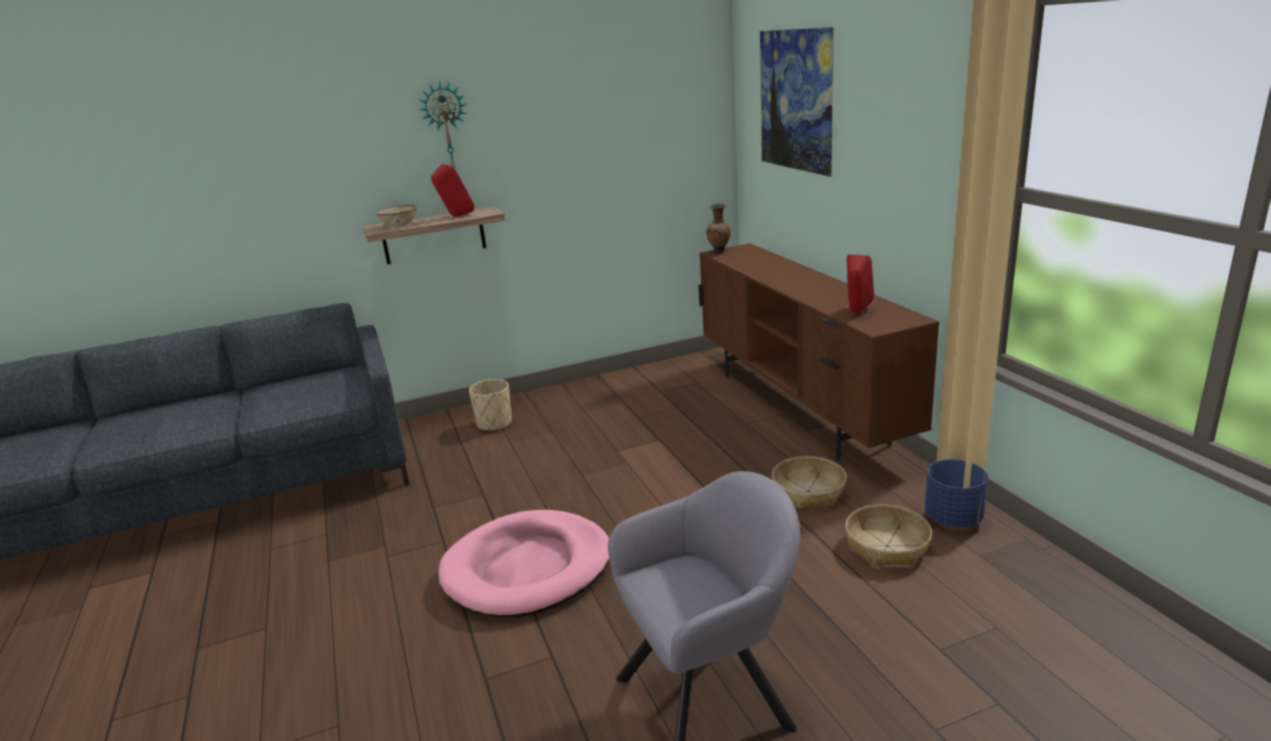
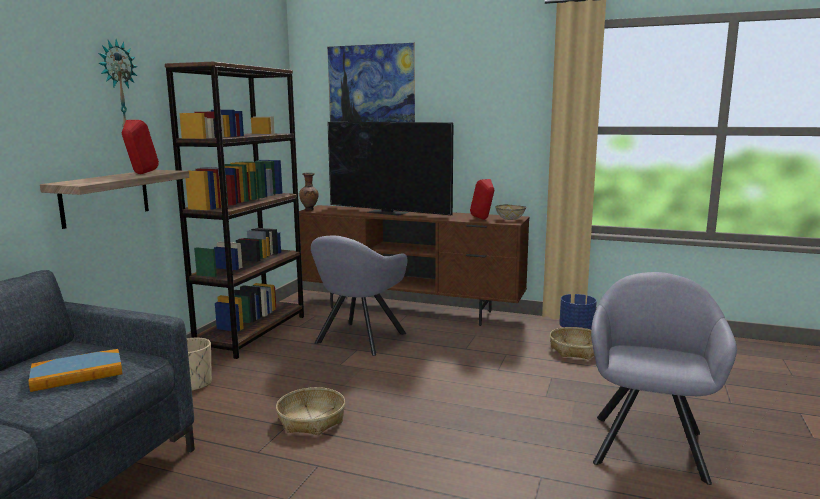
camera: 50 degrees left, 10 degrees down
bowl [376,205,417,227] -> bowl moved to [495,205,526,220]
pink dog bed [438,510,610,617] -> none
basket [772,456,847,509] -> basket moved to [276,387,345,435]
none -> book [29,349,122,392]
none -> brown bookcase [165,62,304,359]
none -> grey armchair [311,236,408,356]
none -> television [327,122,453,216]

